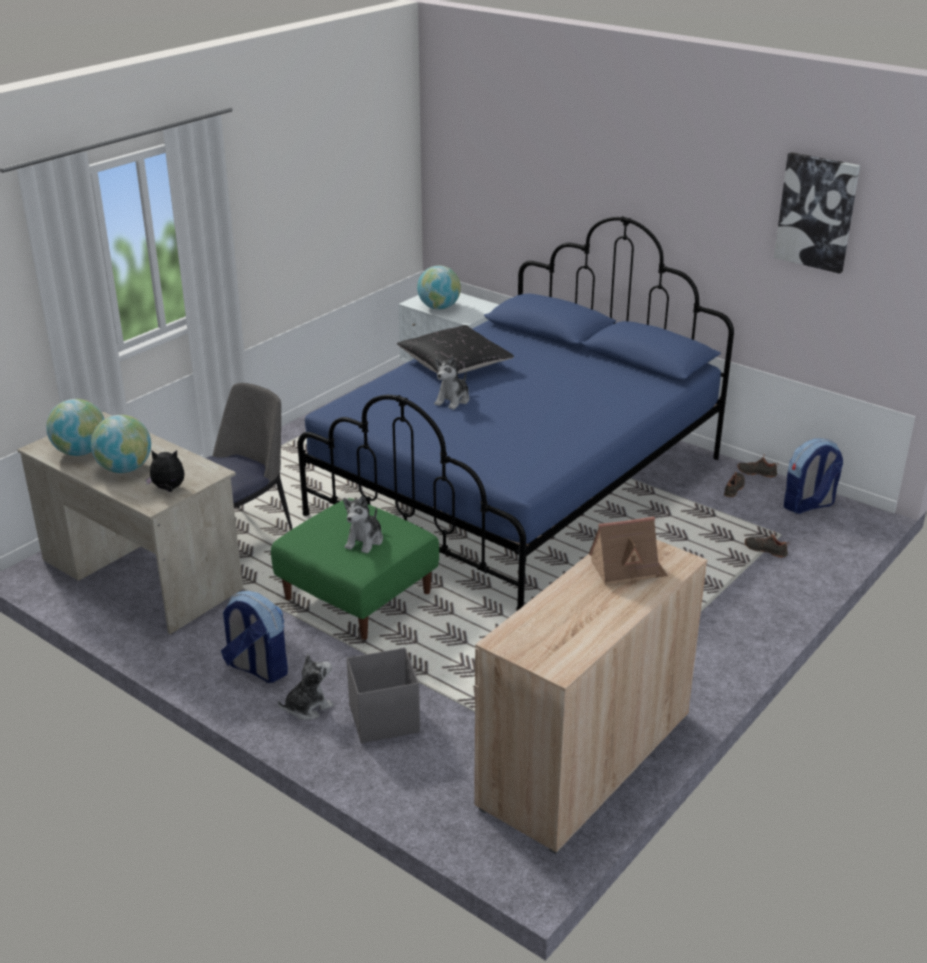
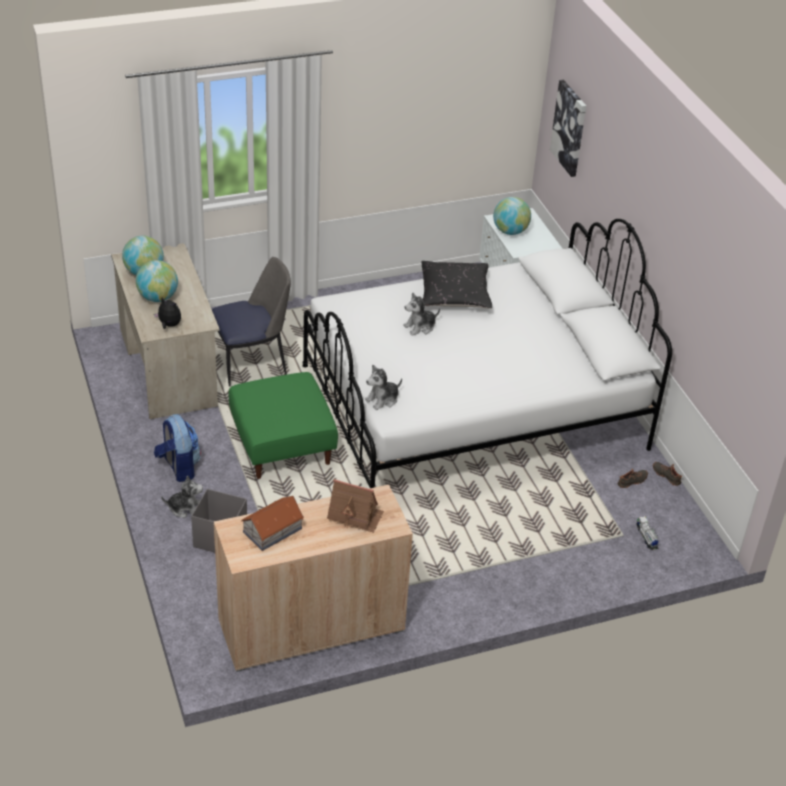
camera: 30 degrees right, 10 degrees up
blue bed [298,216,734,611] -> white bed [303,219,672,488]
plush toy [343,495,383,553] -> plush toy moved to [365,365,402,410]
black shoe [745,531,789,558] -> none
picture [774,152,860,274] -> picture moved to [550,80,586,177]
backpack [784,438,843,514] -> none
none -> toy house [241,496,304,551]
none -> toy truck [636,516,659,550]

